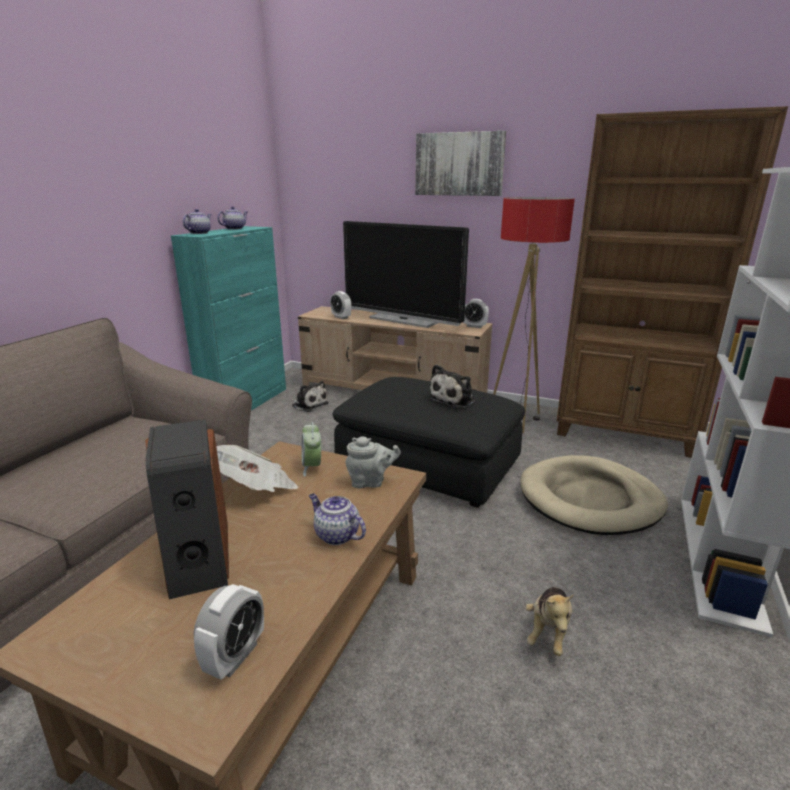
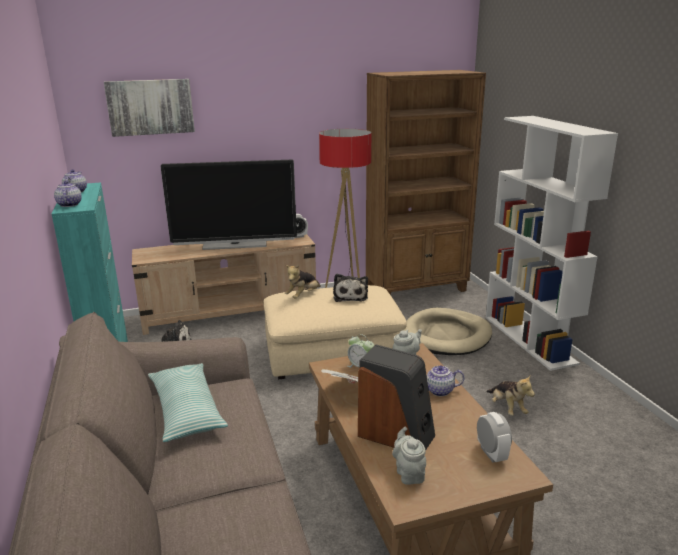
camera: 40 degrees left, 0 degrees up
alarm clock [330,291,351,319] -> none
black ottoman [333,377,525,508] -> beige ottoman [263,285,407,379]
picture [415,131,506,196] -> picture moved to [104,79,195,137]
none -> pillow [148,363,228,442]
none -> plush toy [285,264,321,299]
none -> grey teapot [392,427,426,485]

